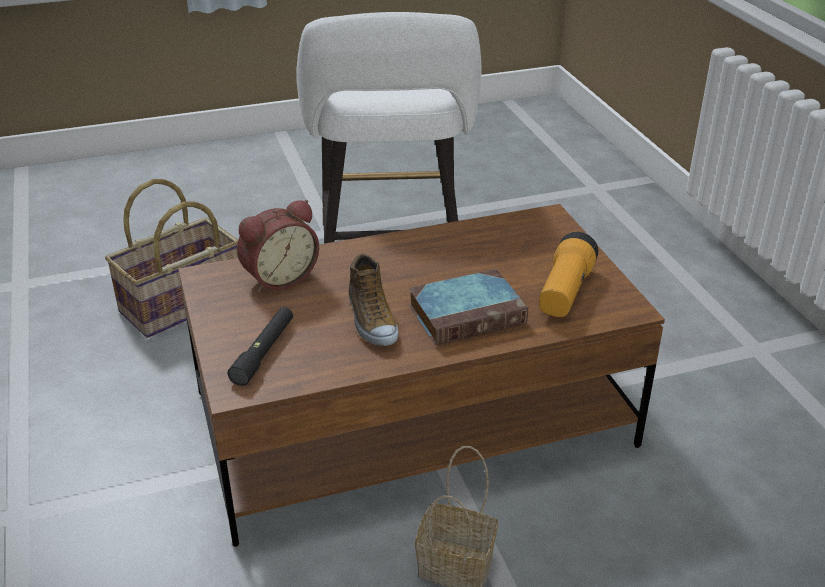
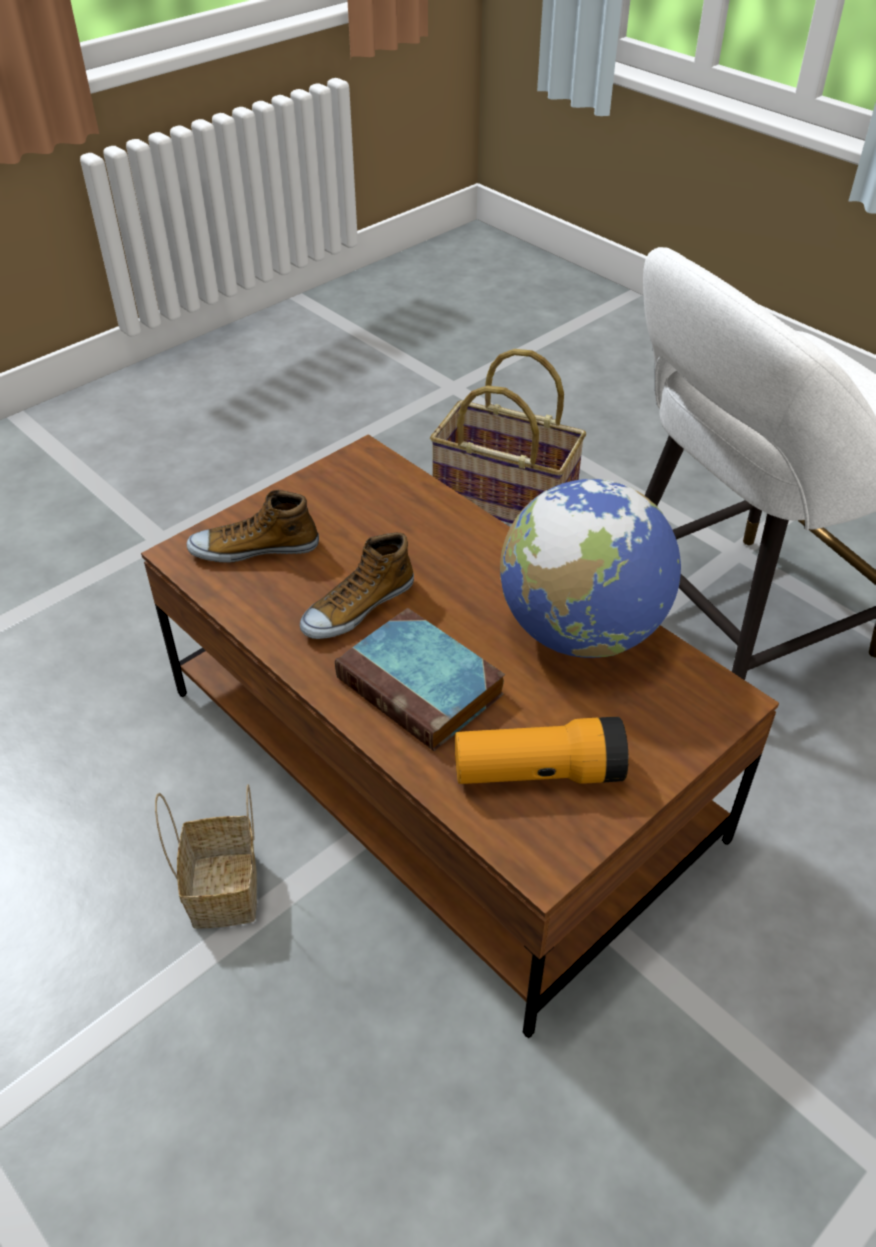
camera: 65 degrees right, 10 degrees up
black flashlight [228,307,293,386] -> shoe [187,490,319,563]
alarm clock [237,200,319,292] -> none
none -> globe [500,479,681,658]

